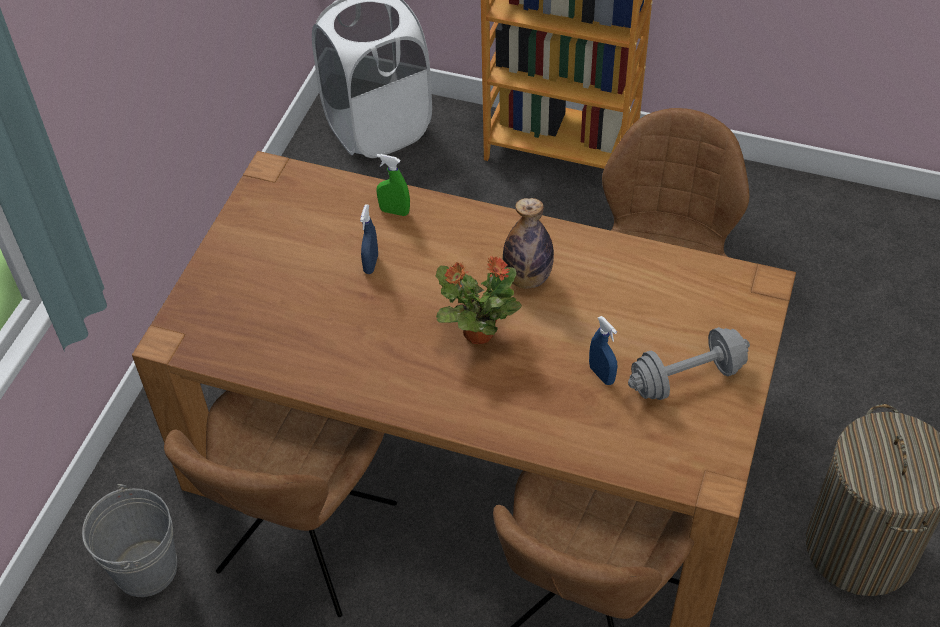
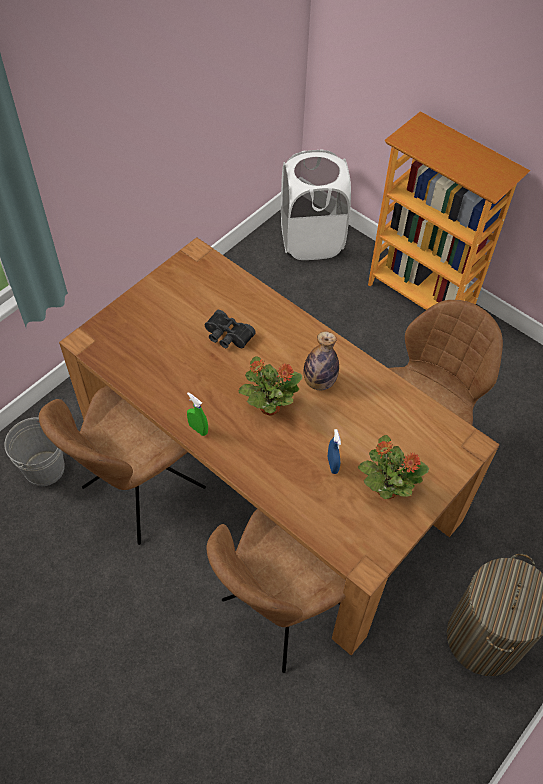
camera: 20 degrees right, 5 degrees up
blue spray bottle [360,204,378,274] -> black binoculars [205,310,256,348]
green spray bottle [376,154,410,216] -> green spray bottle moved to [187,392,208,436]
grey dumbbell [628,327,750,400] -> potted plant [358,435,429,499]

